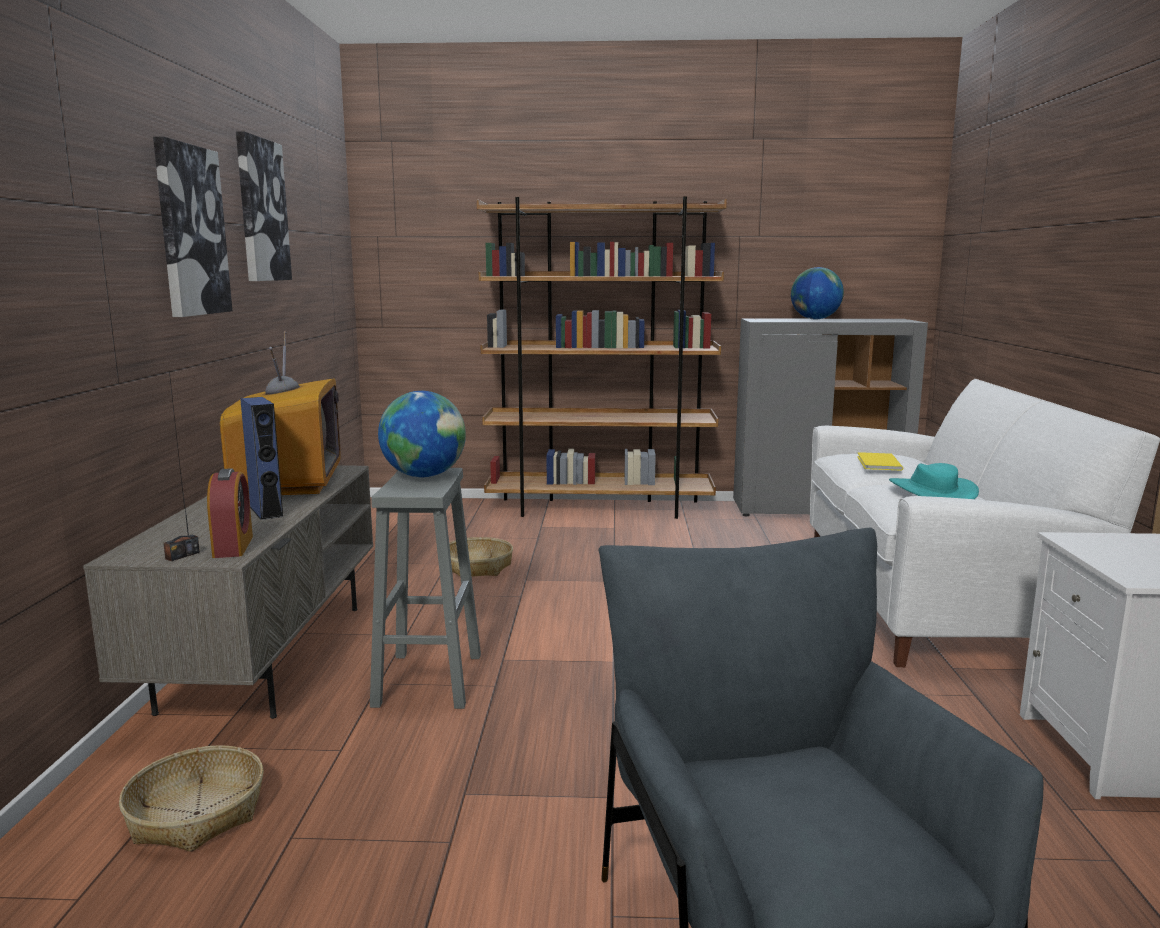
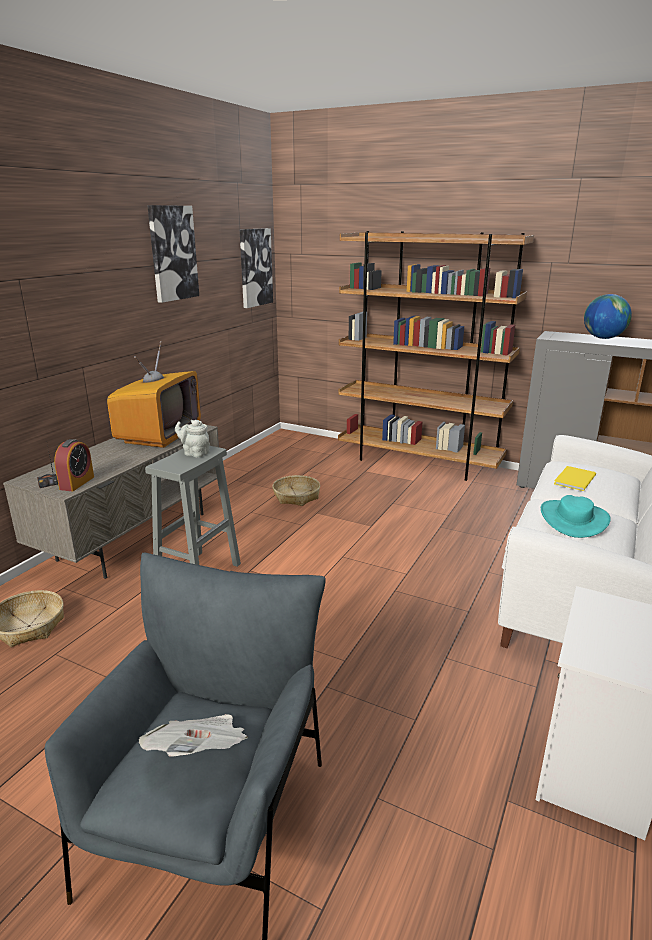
camera: 25 degrees right, 10 degrees up
picture [153,137,232,317] -> picture moved to [240,228,273,308]
blue speaker [240,397,284,520] -> none
globe [378,391,466,477] -> grey teapot [175,420,210,457]
none -> newspaper [139,714,248,757]

